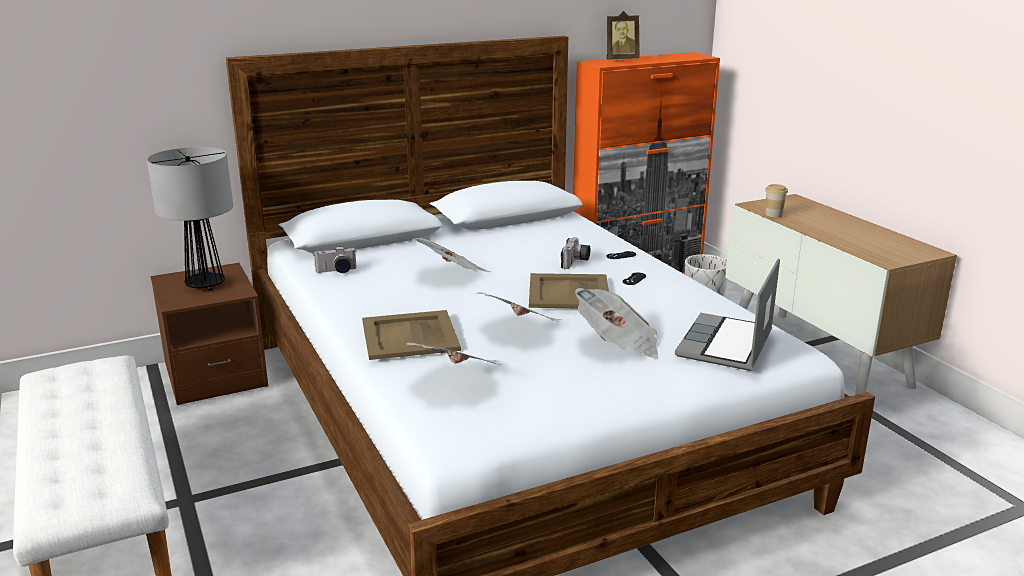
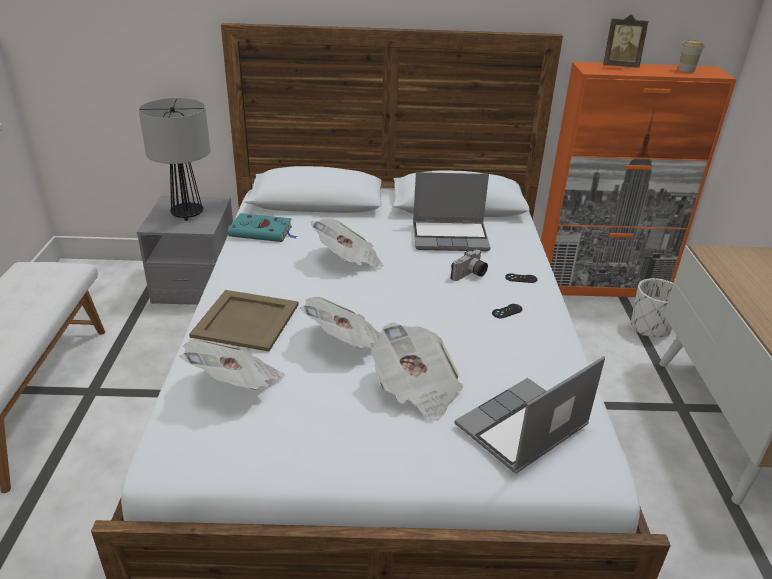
camera: 25 degrees right, 10 degrees up
brown nightstand [151,263,268,405] -> grey nightstand [137,196,233,305]
camera [313,246,357,273] -> turquoise book [228,213,298,242]
beige tray [529,273,609,308] -> none
cup [765,184,788,217] -> cup moved to [678,40,705,73]
none -> laptop [413,172,490,251]

